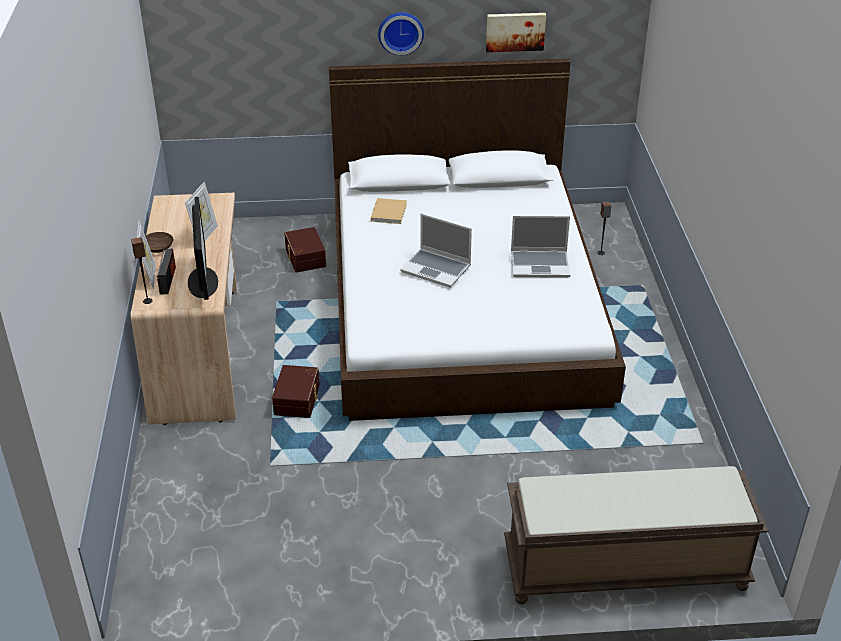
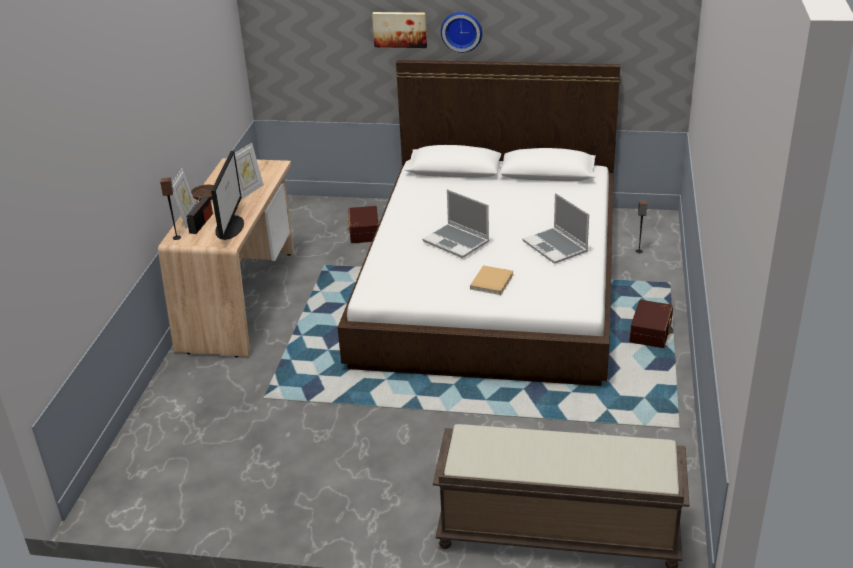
camera: 15 degrees right, 5 degrees down
brown storage box [272,365,320,418] -> brown storage box moved to [629,300,673,348]
beige book [371,198,407,224] -> beige book moved to [470,265,514,295]
picture [486,13,546,52] -> picture moved to [372,12,427,48]
laptop [511,216,570,278] -> laptop turned 45 degrees clockwise [523,193,589,264]

